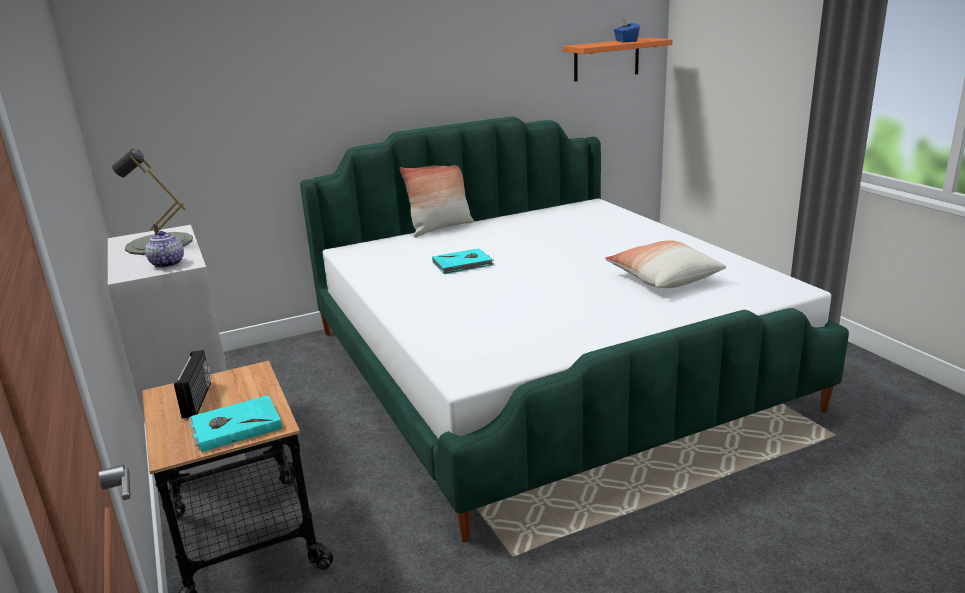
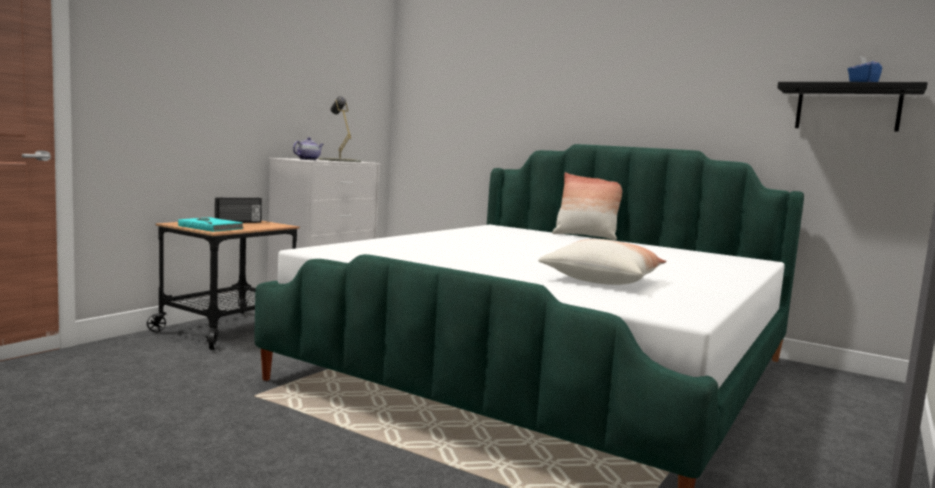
camera: 55 degrees right, 15 degrees down
turquoise book [432,248,494,274] -> none
orange shelf [563,38,673,82] -> black shelf [777,82,928,132]

